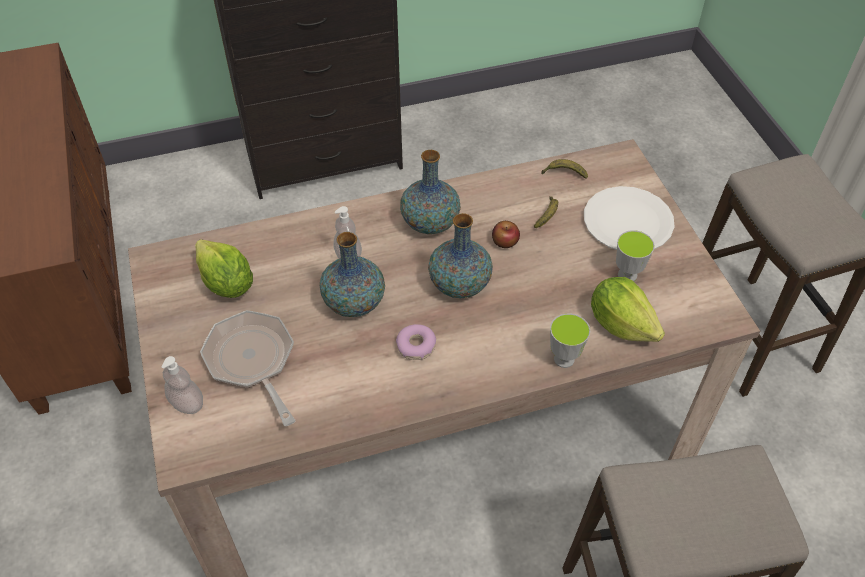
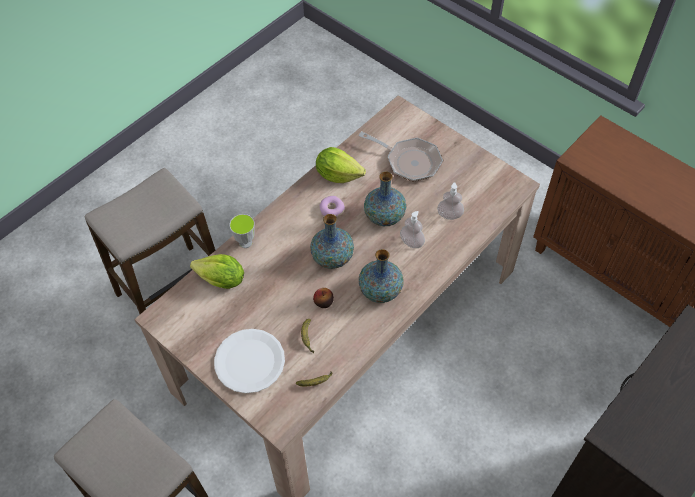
camera: 150 degrees right, 5 degrees up
soap dispenser [162,356,203,414] -> soap dispenser moved to [437,182,464,220]
lettuce [195,239,253,298] -> lettuce moved to [316,147,366,183]
cup [616,230,655,282] -> none

